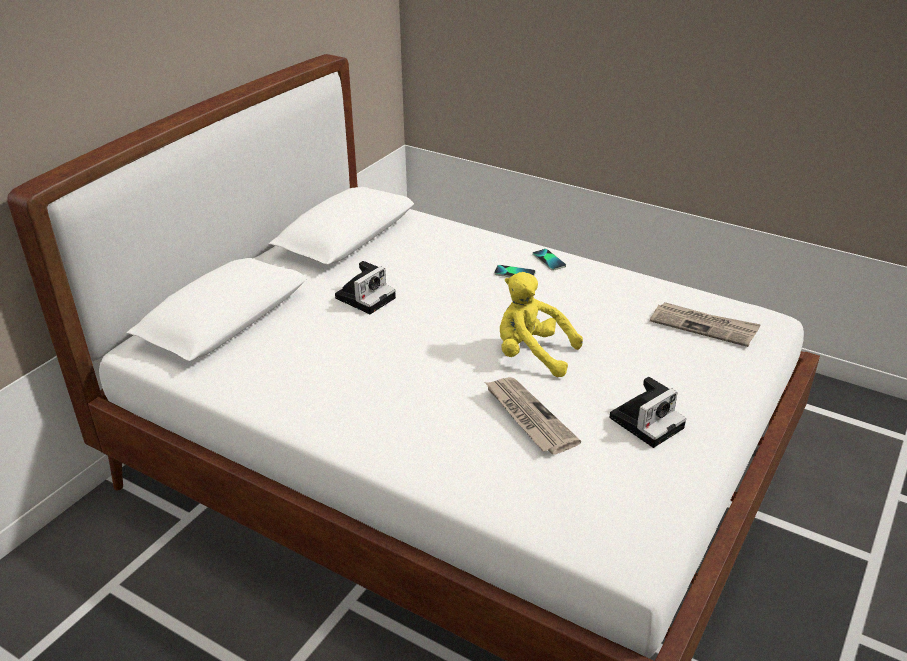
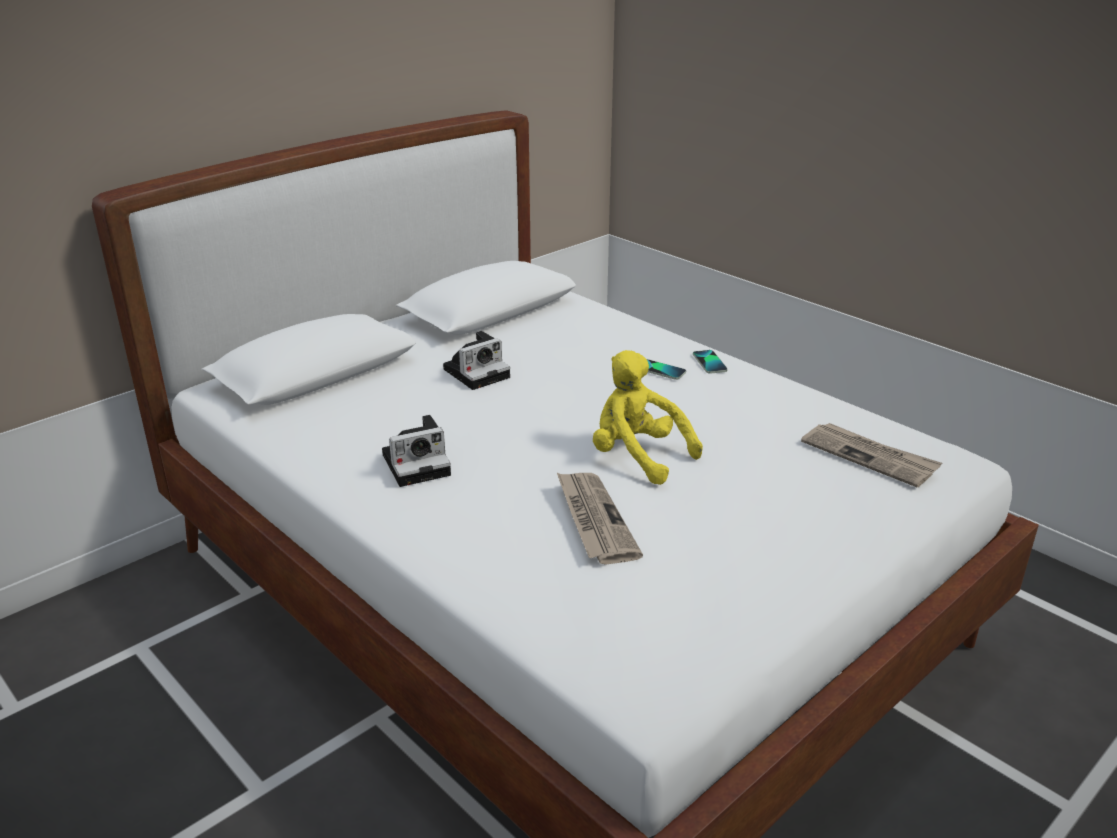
camera: 15 degrees right, 5 degrees down
camera [609,377,686,448] -> camera moved to [382,415,451,487]

